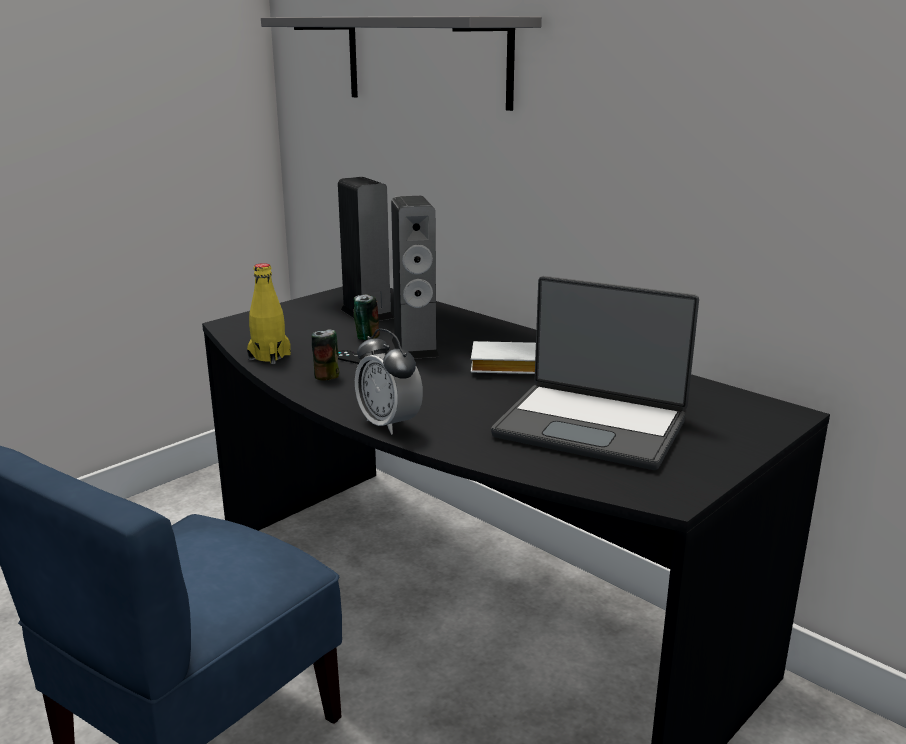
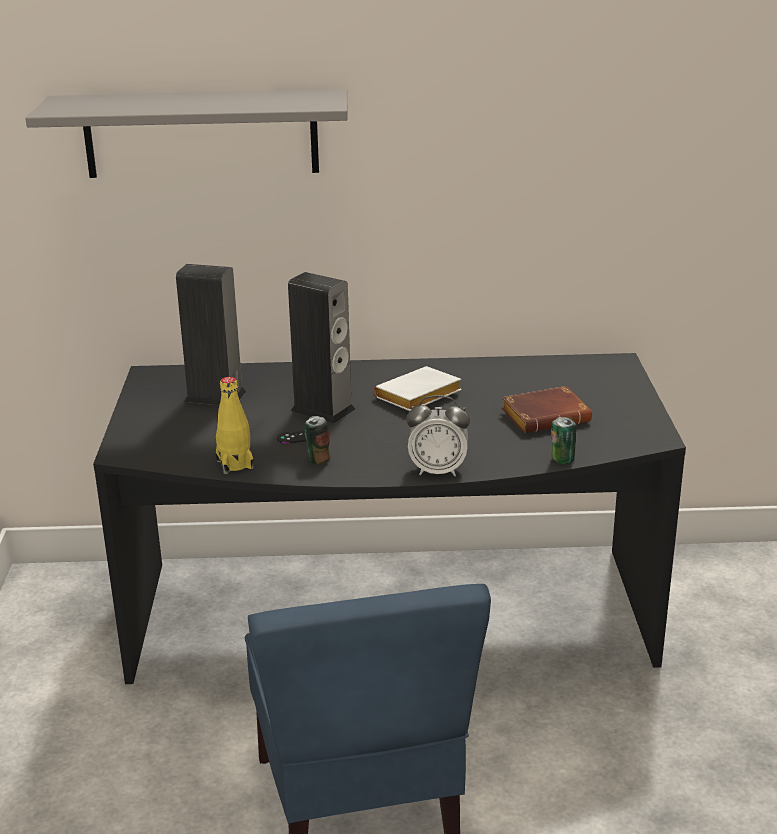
camera: 45 degrees left, 5 degrees up
can [354,294,380,340] -> can moved to [551,417,576,464]
laptop [491,276,699,470] -> brown book [501,386,592,433]

